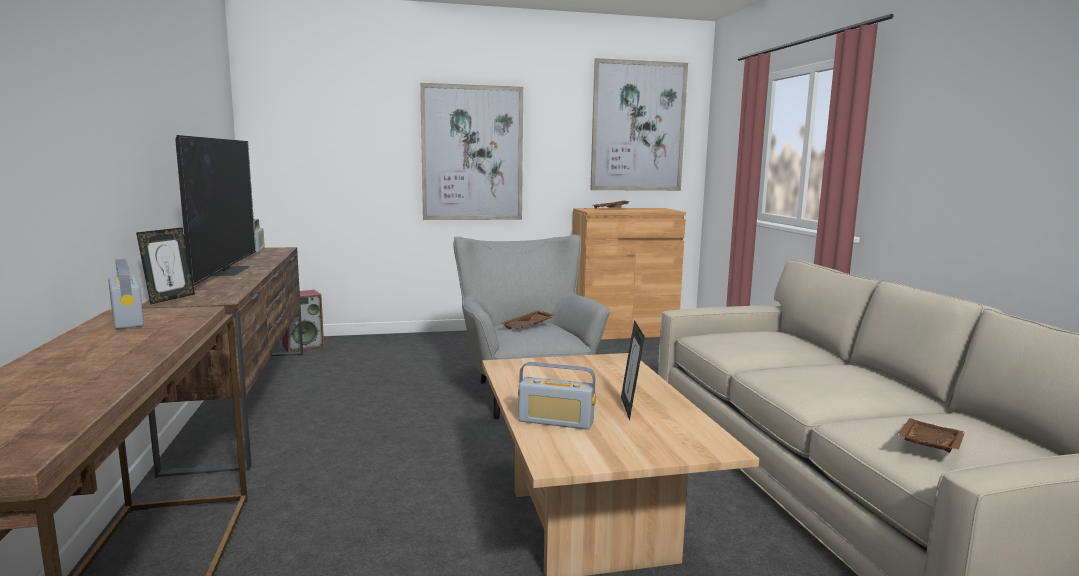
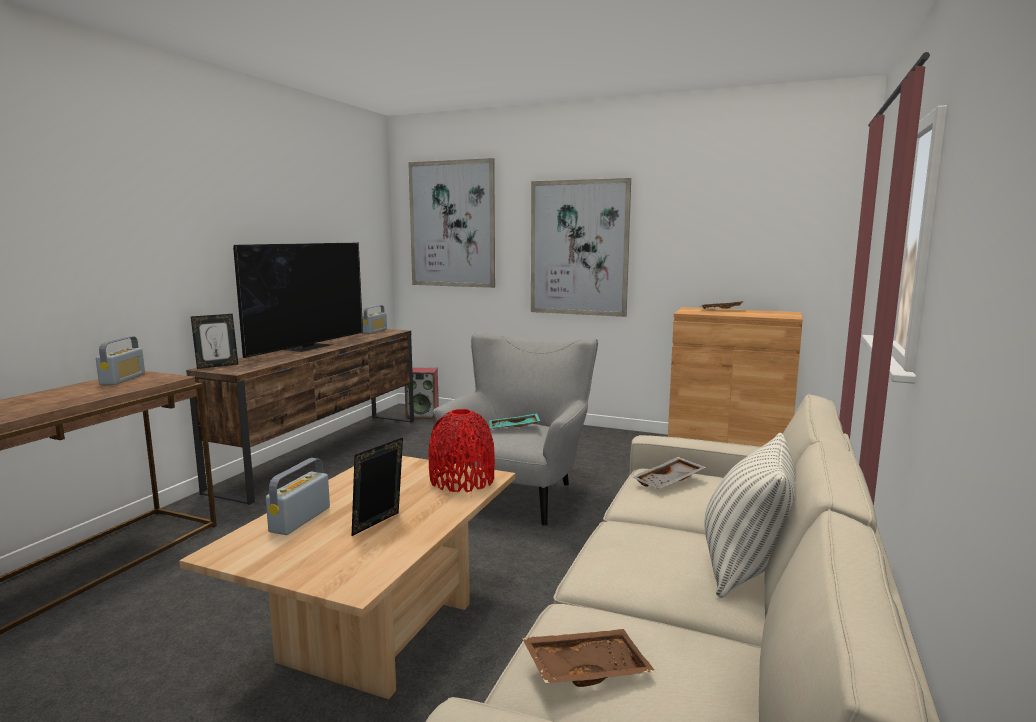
camera: 35 degrees right, 0 degrees up
brown tray [501,310,555,329] -> turquoise tray [489,413,540,429]
radio [518,362,596,430] -> radio turned 60 degrees clockwise [266,458,330,535]
picture [591,58,688,191] -> picture moved to [408,158,495,288]
none -> red vase [428,409,495,492]
none -> grey tray [632,457,706,489]
none -> pillow [705,432,795,598]

